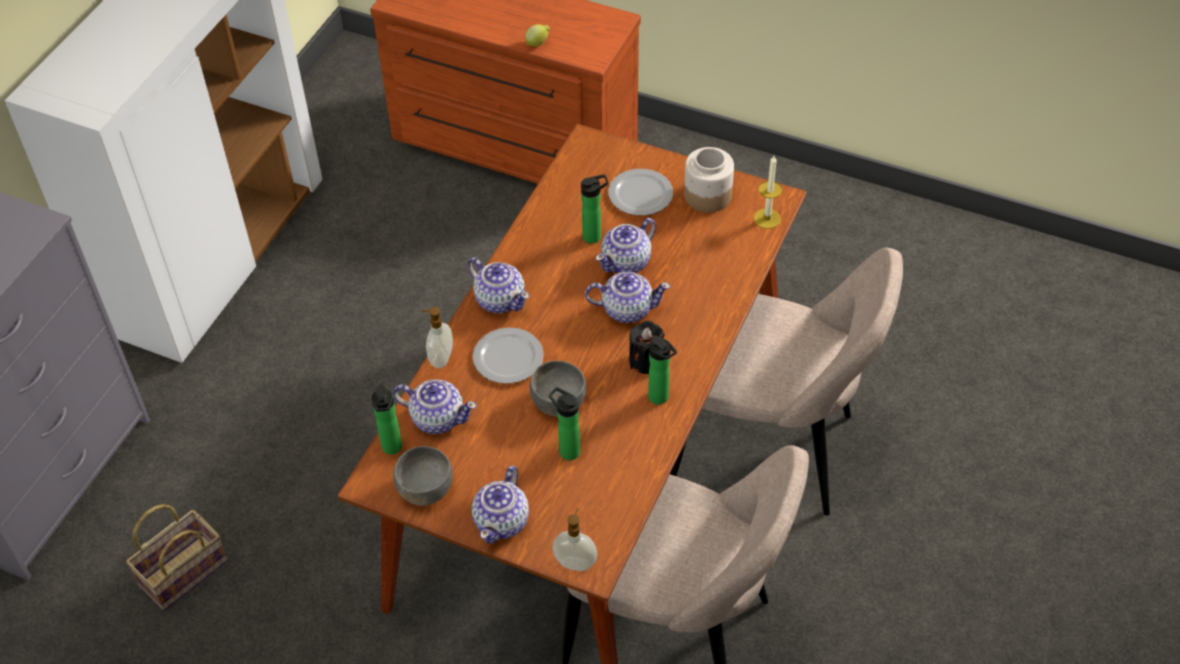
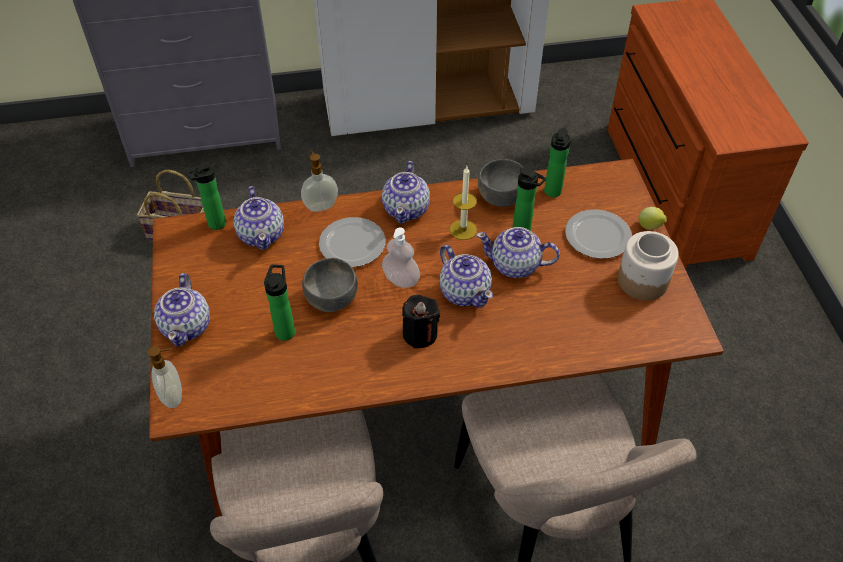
camera: 55 degrees right, 0 degrees up
grey bowl [393,446,453,506] -> grey bowl moved to [478,159,524,207]
teapot [472,466,529,544] -> teapot turned 75 degrees counterclockwise [154,273,210,347]
lemon [525,24,550,47] -> lemon moved to [638,207,667,230]
bottle [648,335,677,405] -> bottle moved to [544,127,571,197]
candle [754,156,782,229] -> candle moved to [450,166,477,240]
none -> soap dispenser [382,228,420,288]

